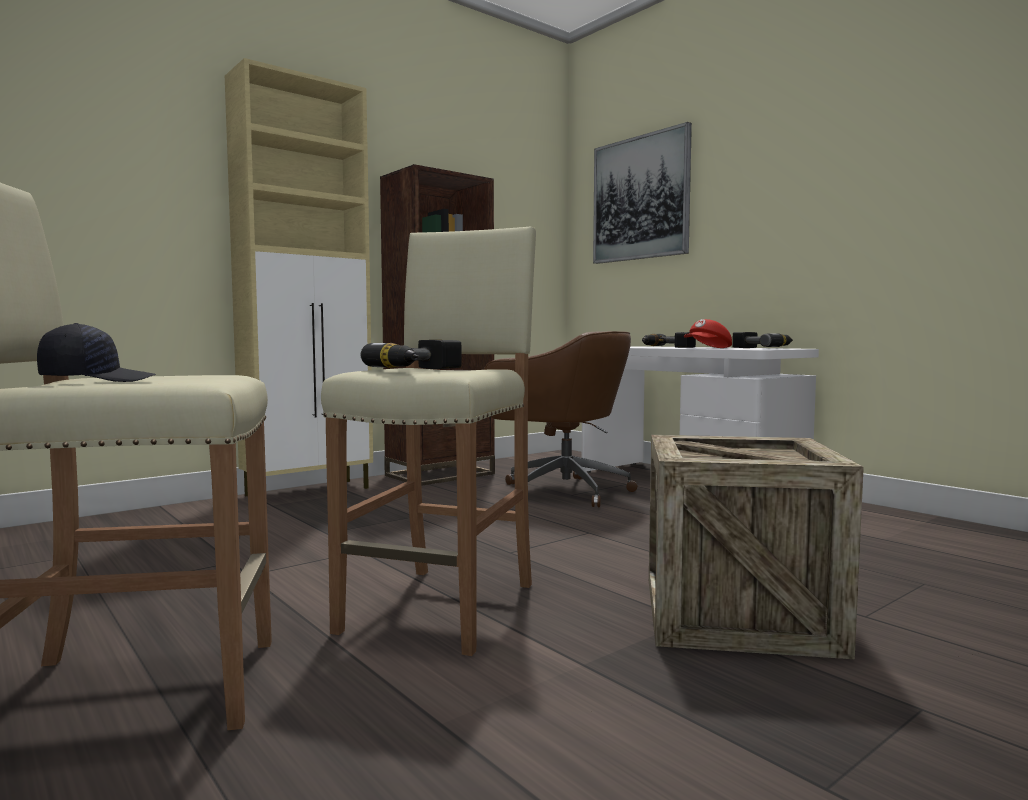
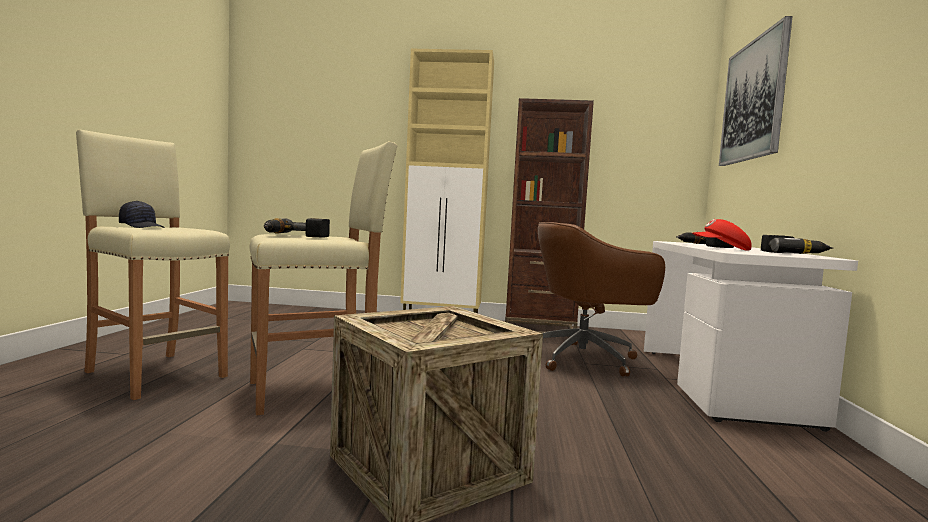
camera: 45 degrees right, 0 degrees up
brown office chair [484,331,638,507] -> brown office chair turned 90 degrees clockwise [538,222,665,376]

